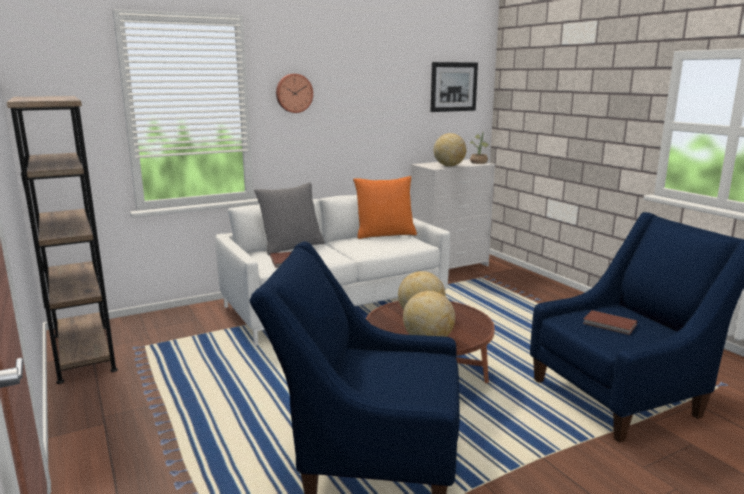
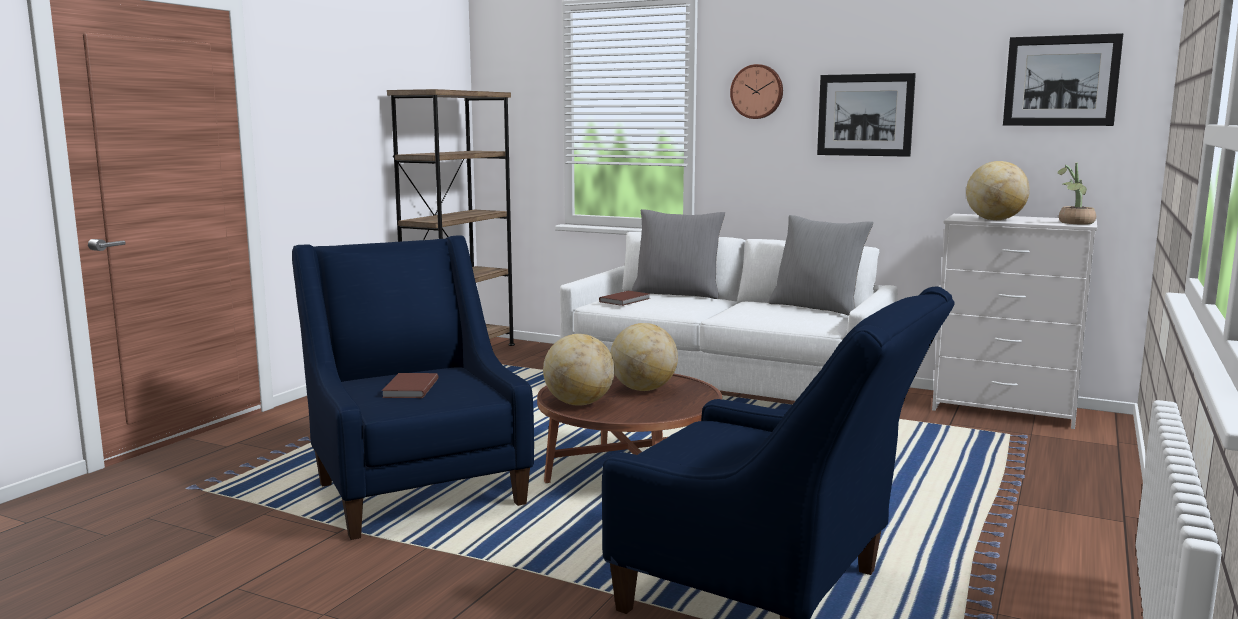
camera: 55 degrees right, 5 degrees down
orange pillow [353,176,417,239] -> grey pillow [769,215,873,316]
brown book [583,310,637,335] -> brown book moved to [382,373,438,398]
none -> picture [817,73,916,157]

